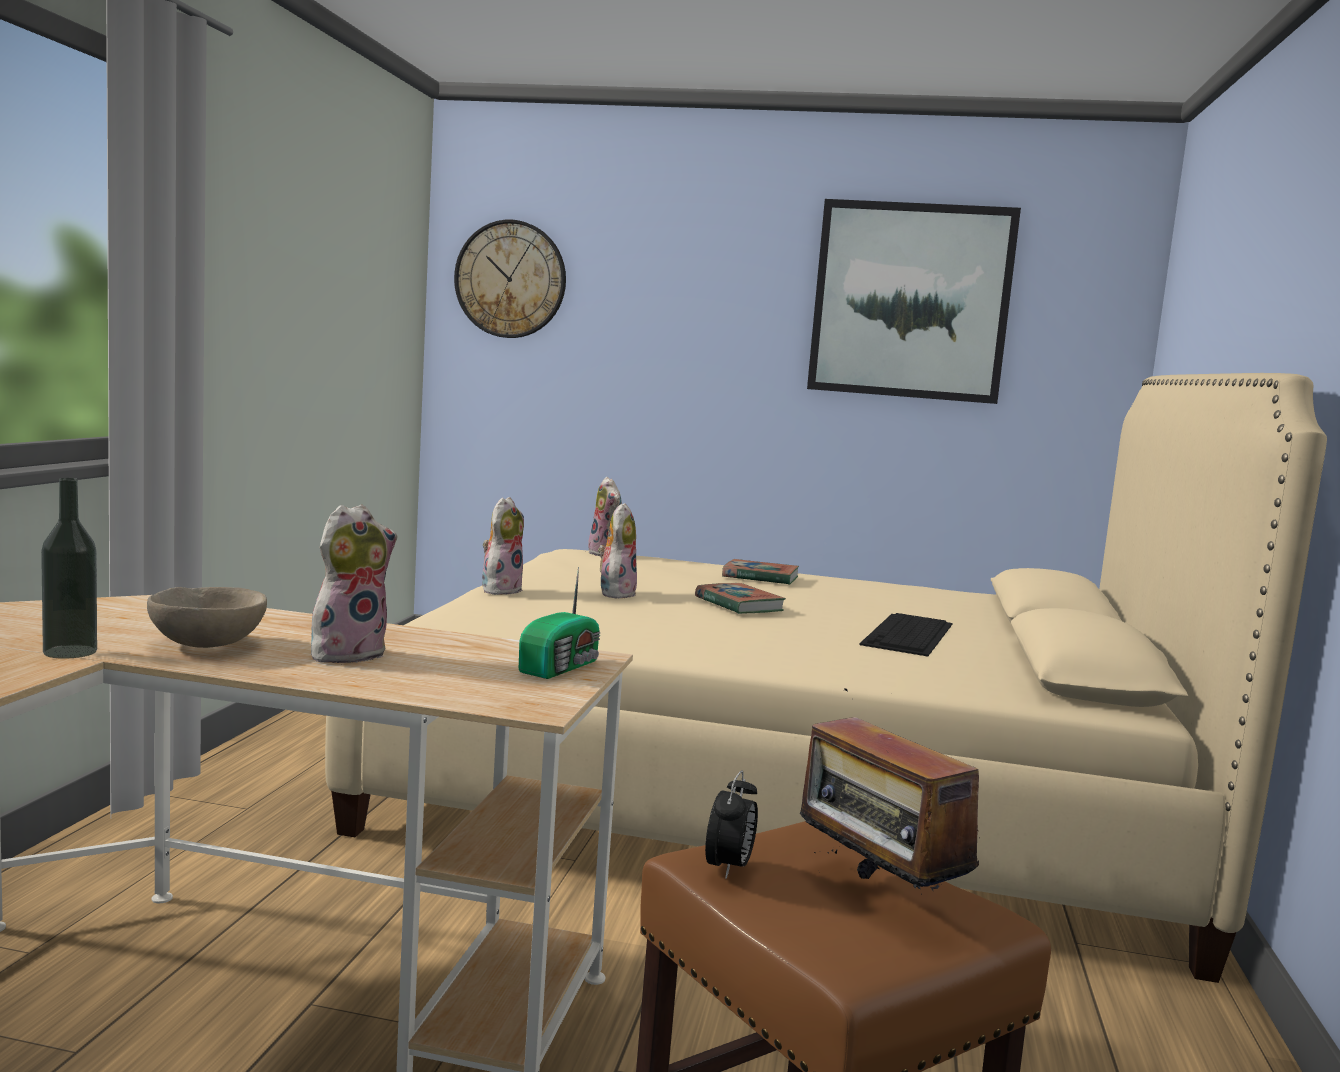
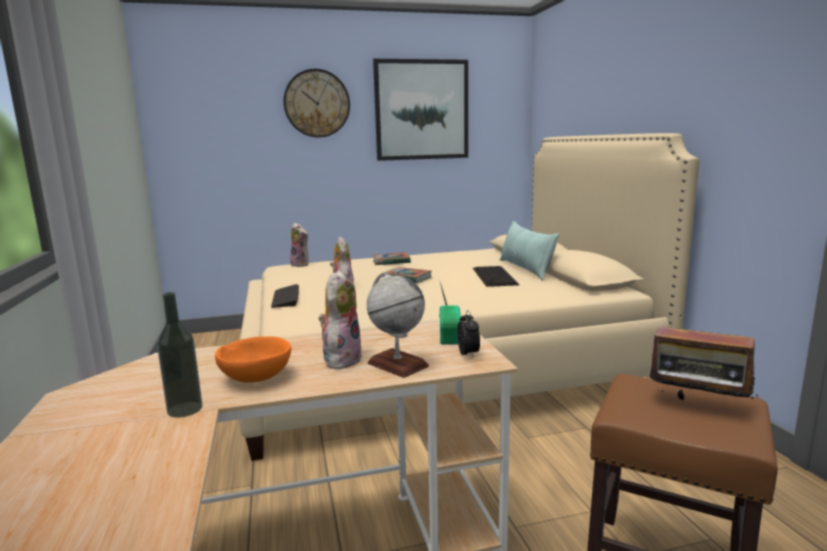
camera: 25 degrees left, 5 degrees up
beige bowl [147,587,267,648] -> orange bowl [215,336,291,383]
wall clock [454,220,566,338] -> wall clock moved to [283,69,350,138]
plush toy [482,497,524,595] -> keyboard [271,284,299,308]
alarm clock [705,771,758,879] -> alarm clock moved to [457,310,480,358]
none -> globe [367,271,429,378]
none -> pillow [500,221,559,280]

